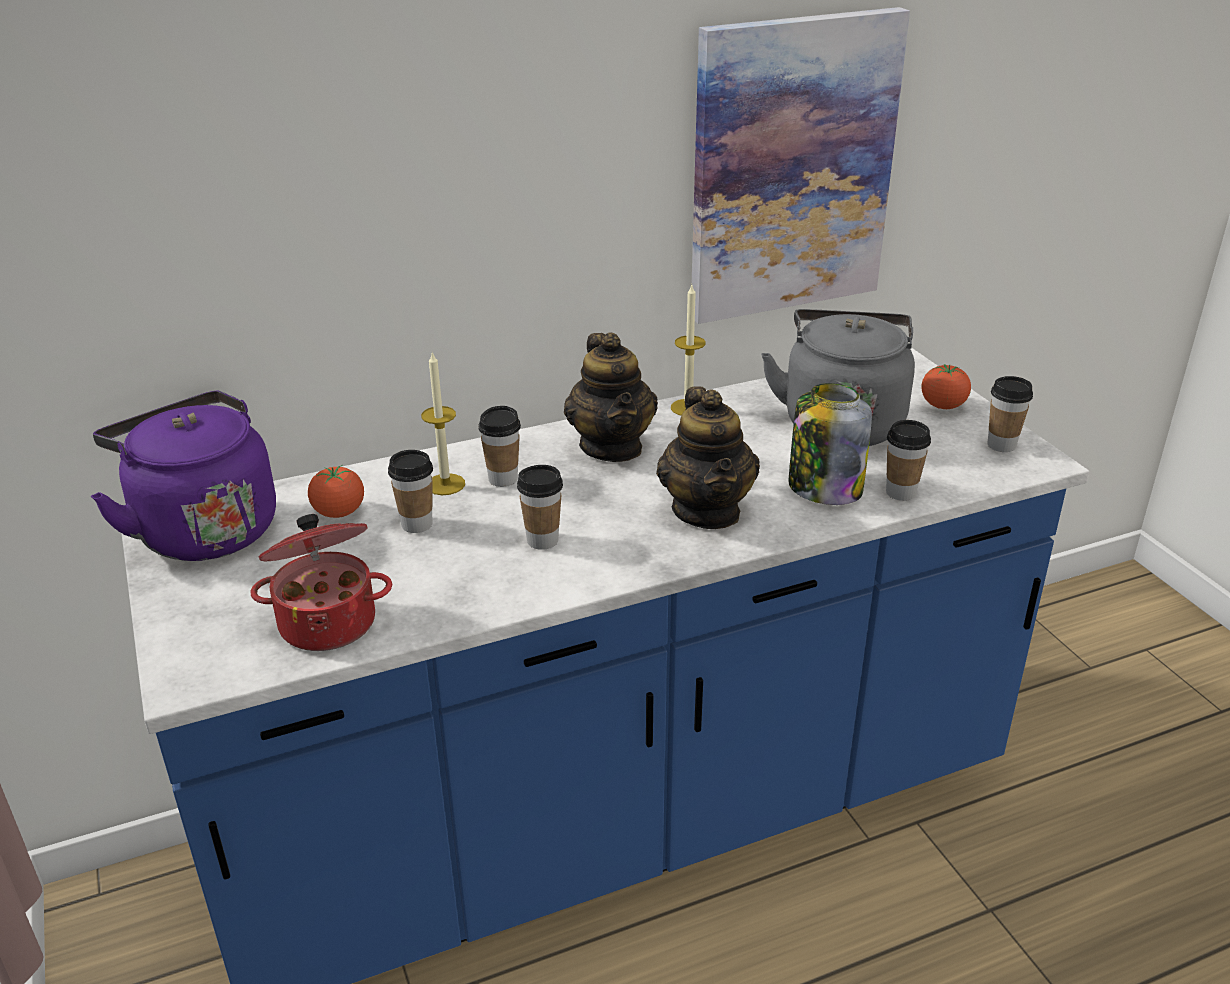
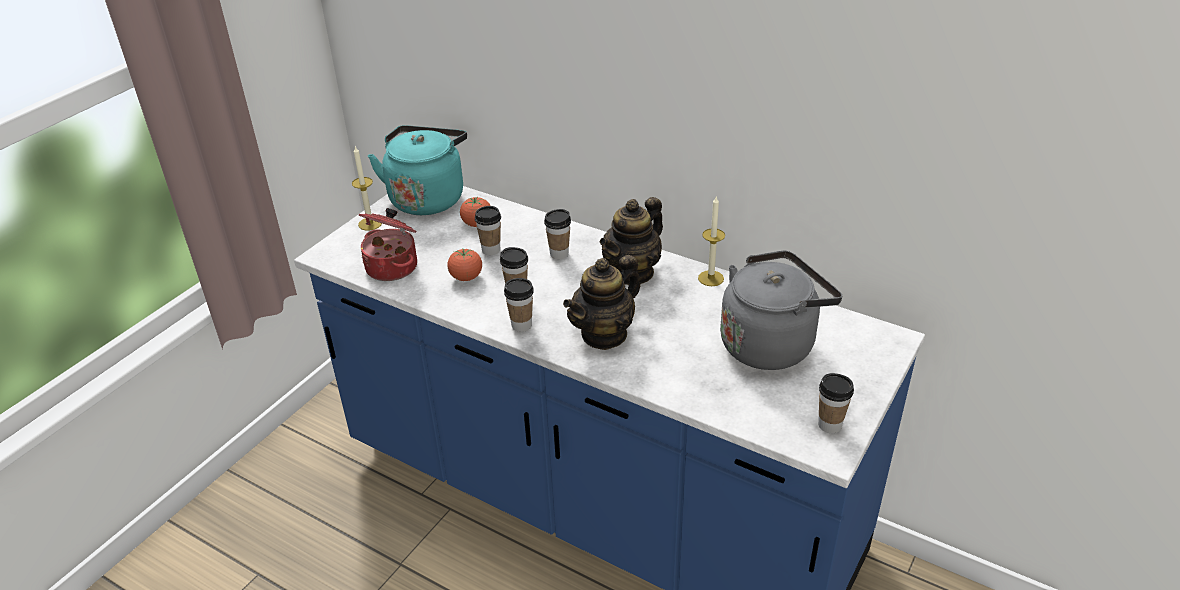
camera: 55 degrees right, 5 degrees up
purple kettle [91,391,276,561] -> turquoise kettle [368,125,467,215]
candle [421,352,465,495] -> candle moved to [352,146,382,231]
picture [692,7,910,324] -> none
jar [788,383,872,505] -> none
cup [886,420,931,501] -> cup moved to [504,278,534,332]
tomato [921,364,971,409] -> tomato moved to [448,248,482,281]

